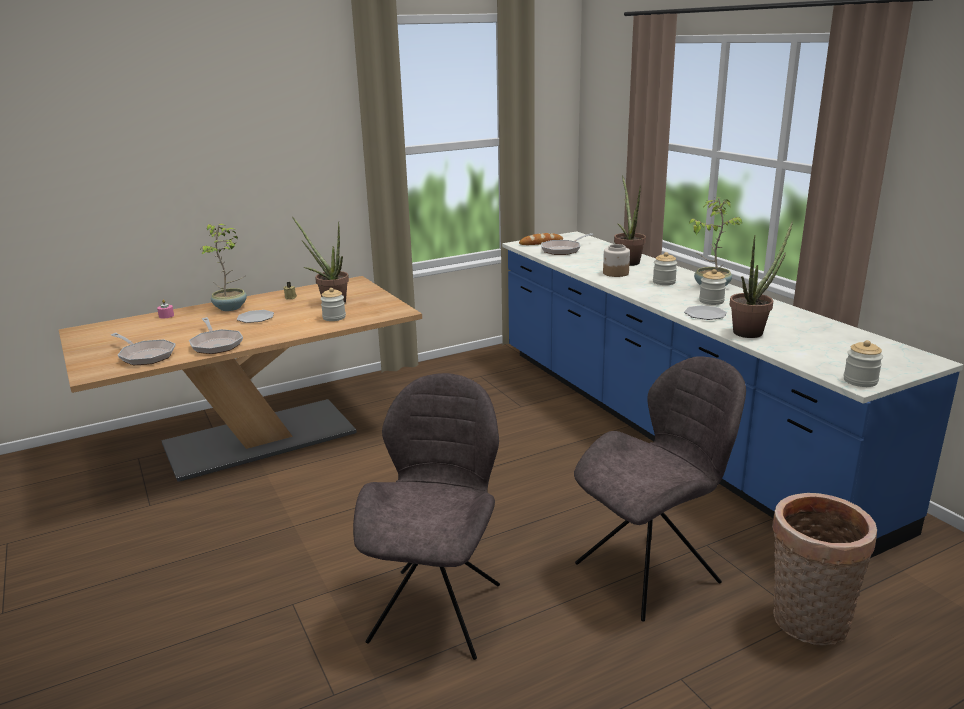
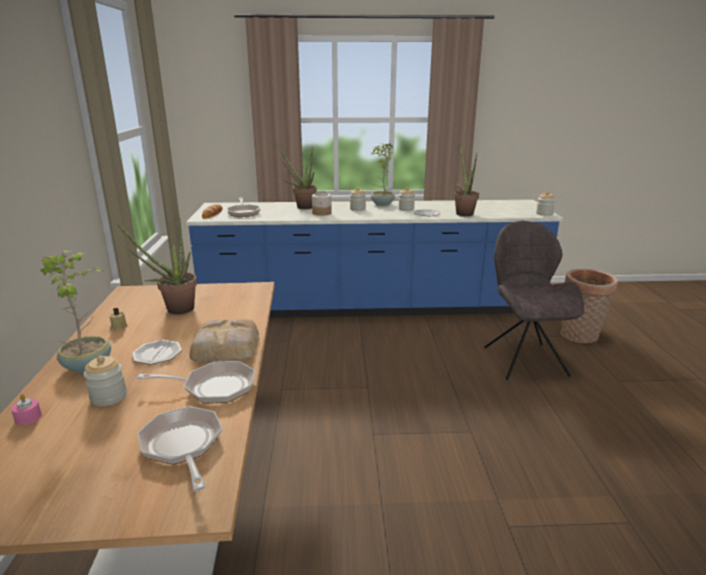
camera: 65 degrees left, 0 degrees up
frying pan [111,333,175,365] -> frying pan turned 90 degrees counterclockwise [138,406,222,491]
jar [321,288,346,321] -> jar moved to [84,356,127,406]
grey chair [353,373,500,660] -> none
none -> bread [189,319,259,363]

